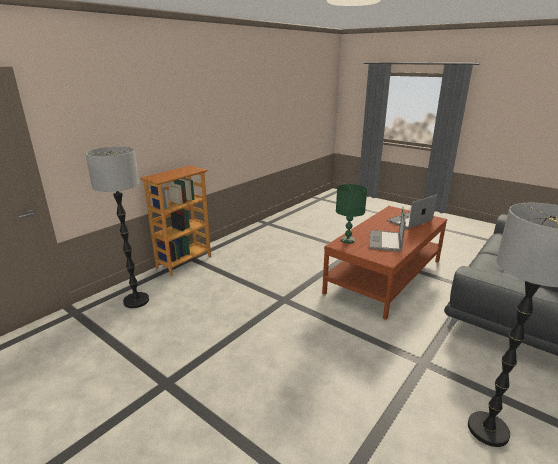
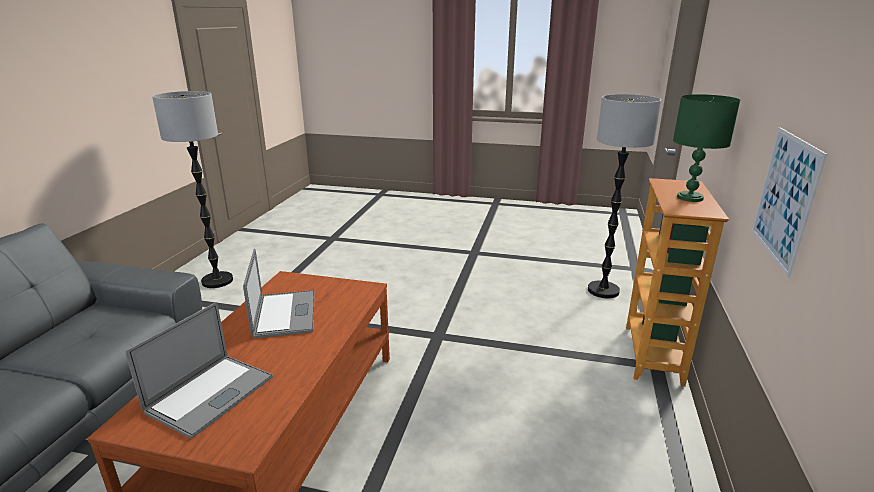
camera: 155 degrees right, 0 degrees up
green table lamp [336,184,367,244] -> green table lamp moved to [673,94,740,202]
none -> picture [752,127,827,277]

